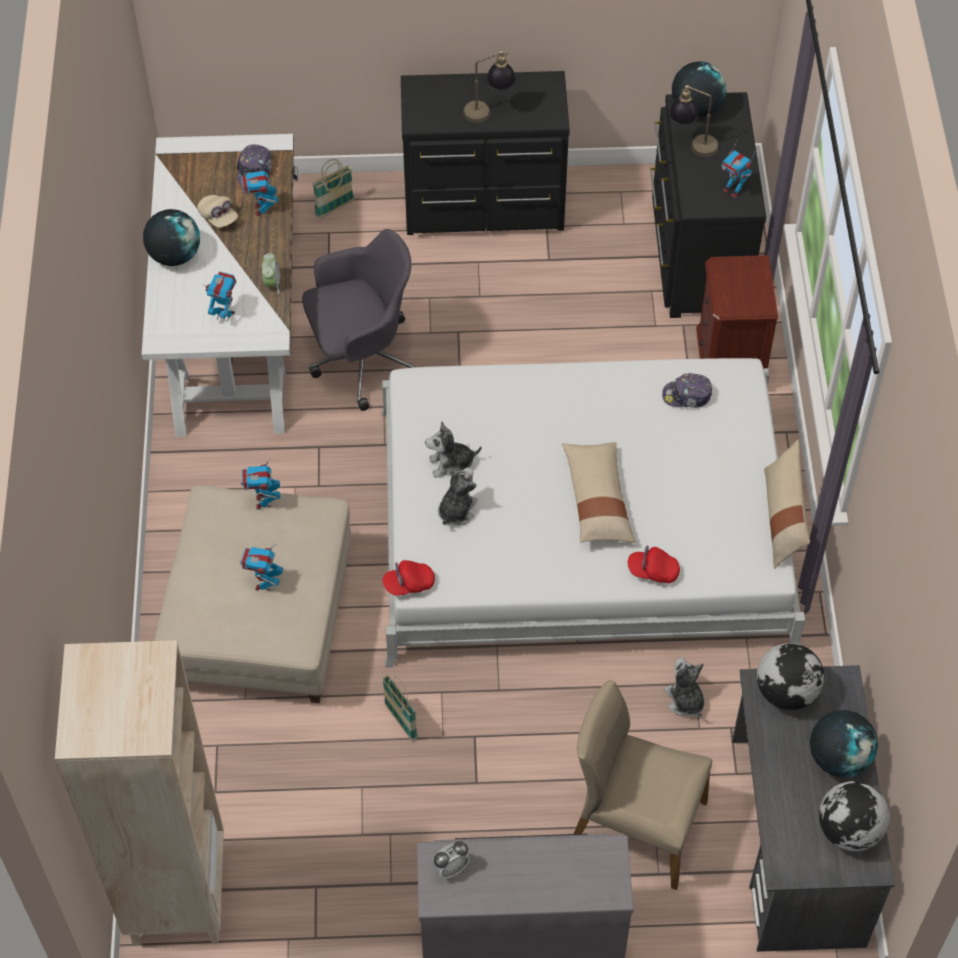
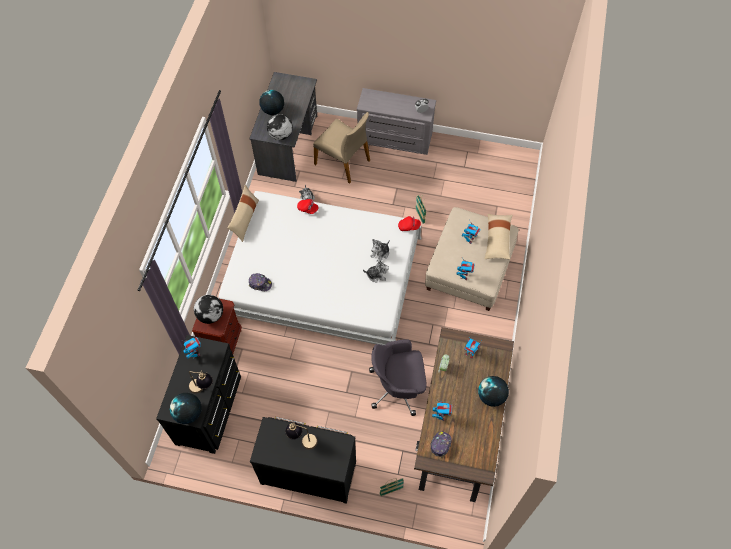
camera: 165 degrees left, 5 degrees up
beige bookcase [55,640,224,946] -> none
white desk [142,134,298,437] -> brown desk [414,327,514,502]
beige cap [197,195,238,228] -> none
beige pillow [562,442,636,543] -> beige pillow moved to [484,214,512,260]
globe [819,781,890,851] -> globe moved to [194,295,223,324]

